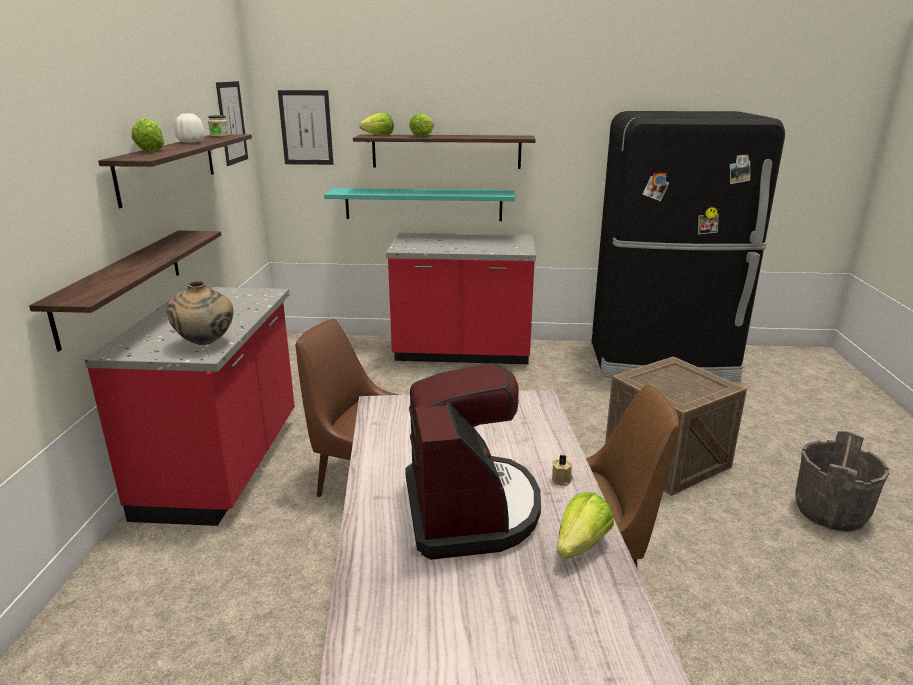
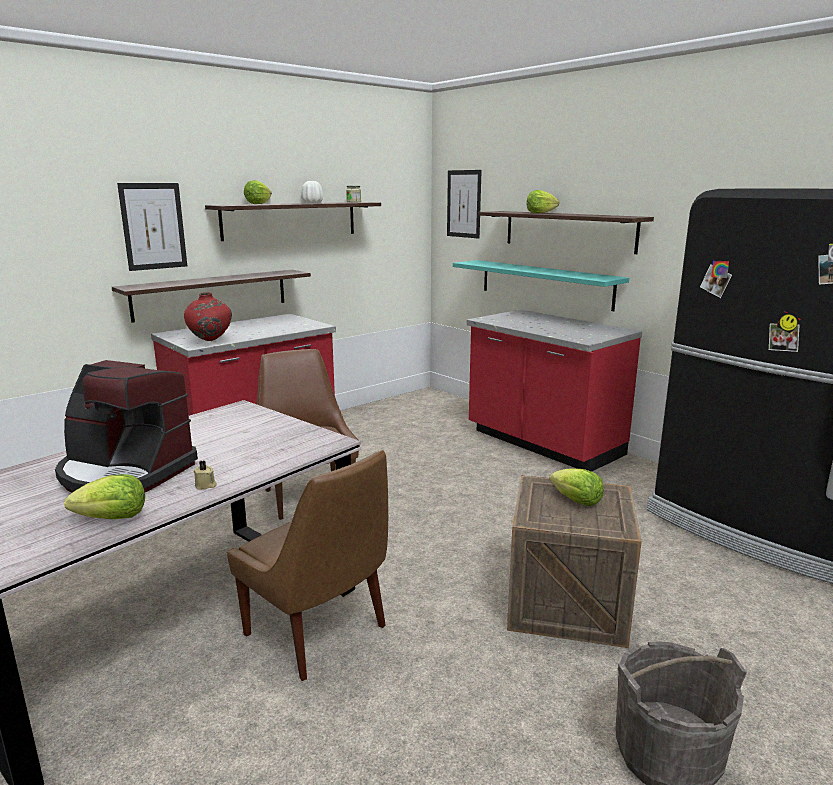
camera: 45 degrees right, 5 degrees down
beige vase [167,281,233,345] -> red vase [184,292,232,341]
picture [216,81,248,166] -> picture moved to [117,183,187,271]
lettuce [360,113,394,136] -> lettuce moved to [549,469,604,506]
coffee machine [405,363,541,560] -> coffee machine turned 75 degrees clockwise [55,360,198,493]

